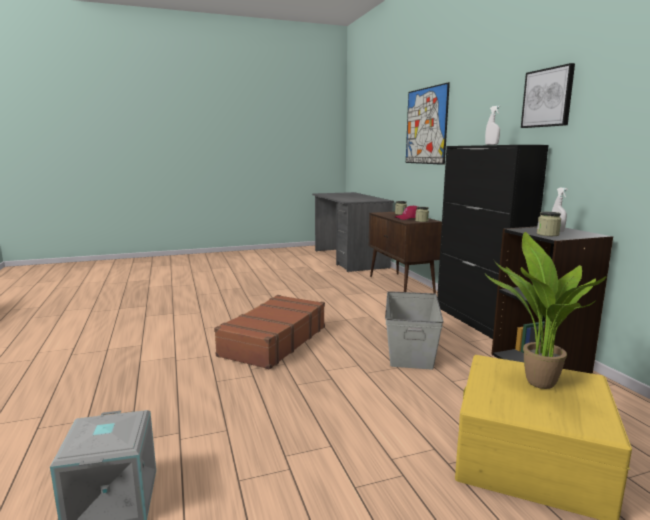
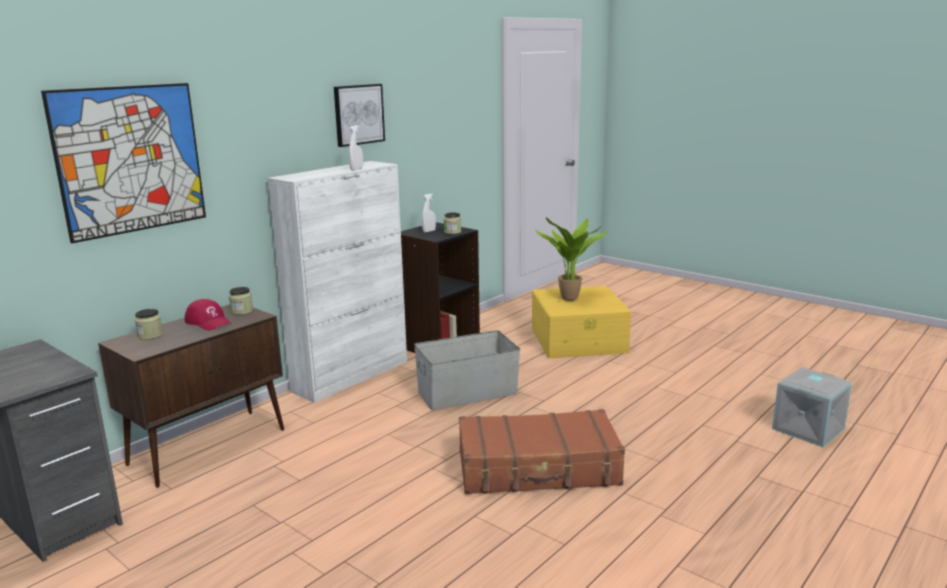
camera: 120 degrees left, 5 degrees up
black cabinet [437,145,549,339] -> white cabinet [267,161,407,403]

